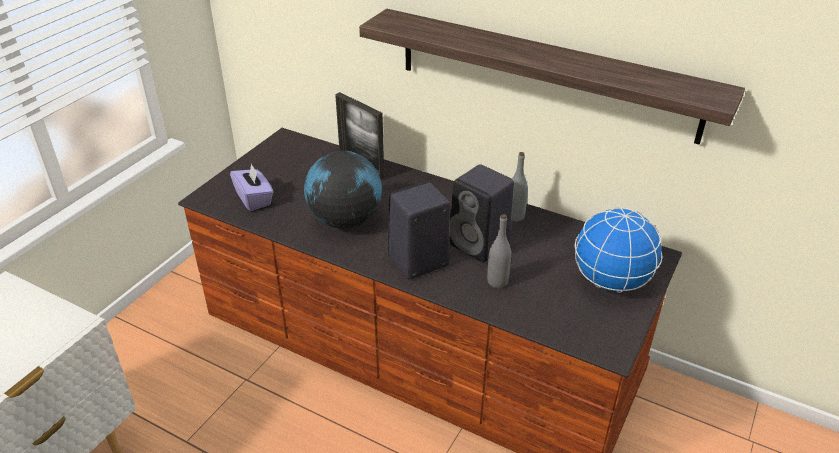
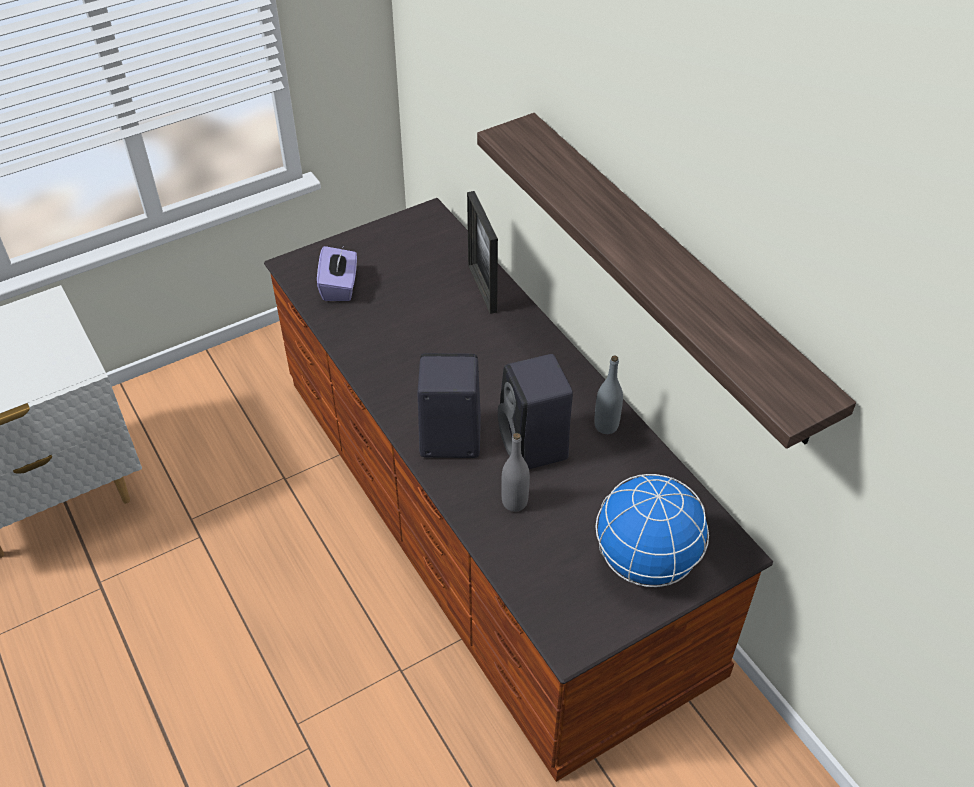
camera: 30 degrees right, 10 degrees up
globe [304,151,382,229] -> none

